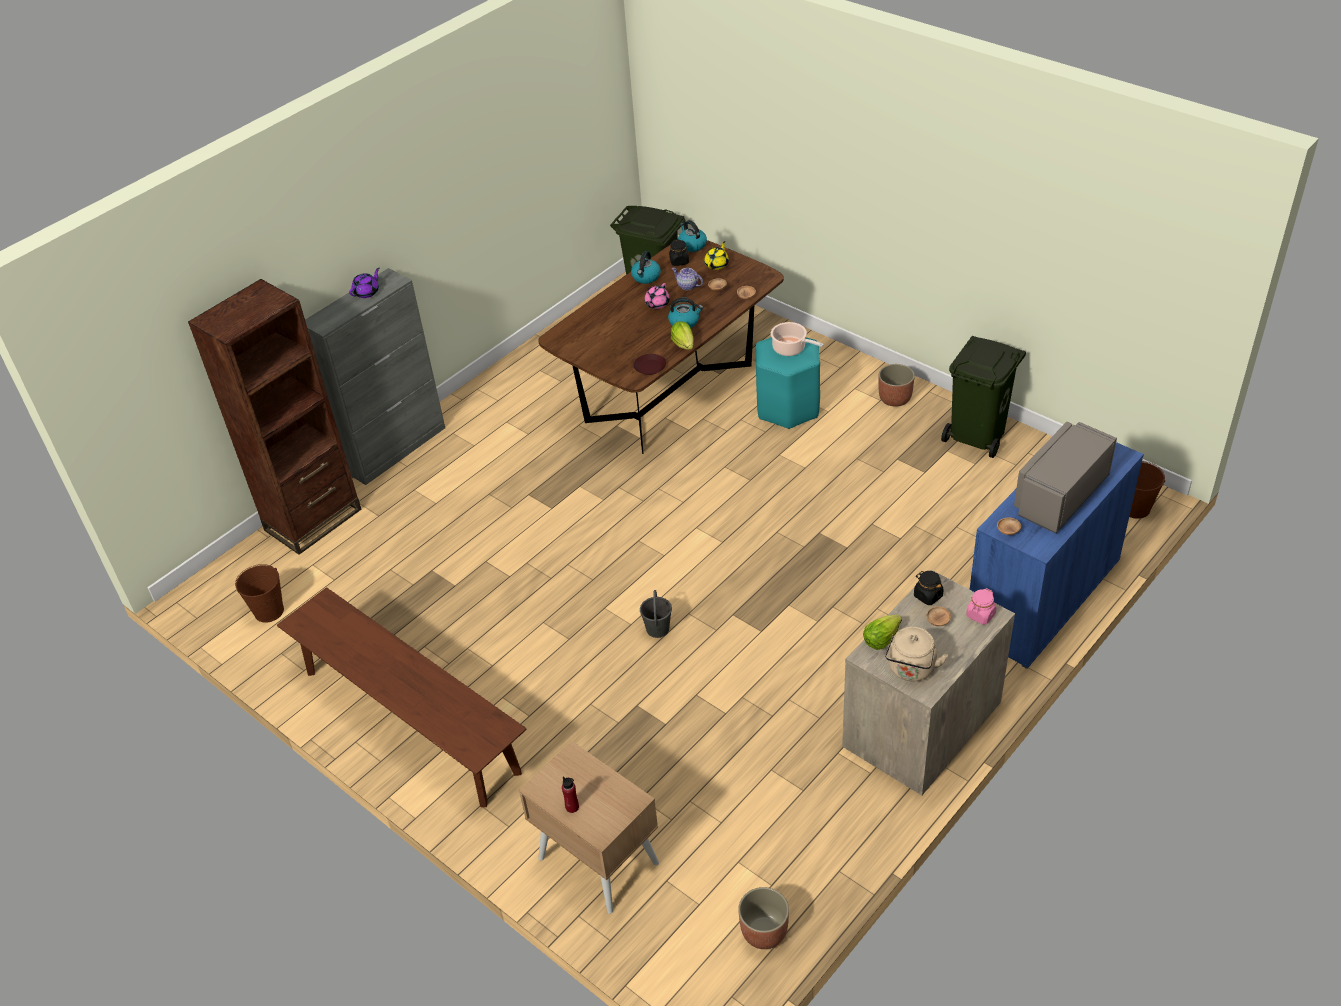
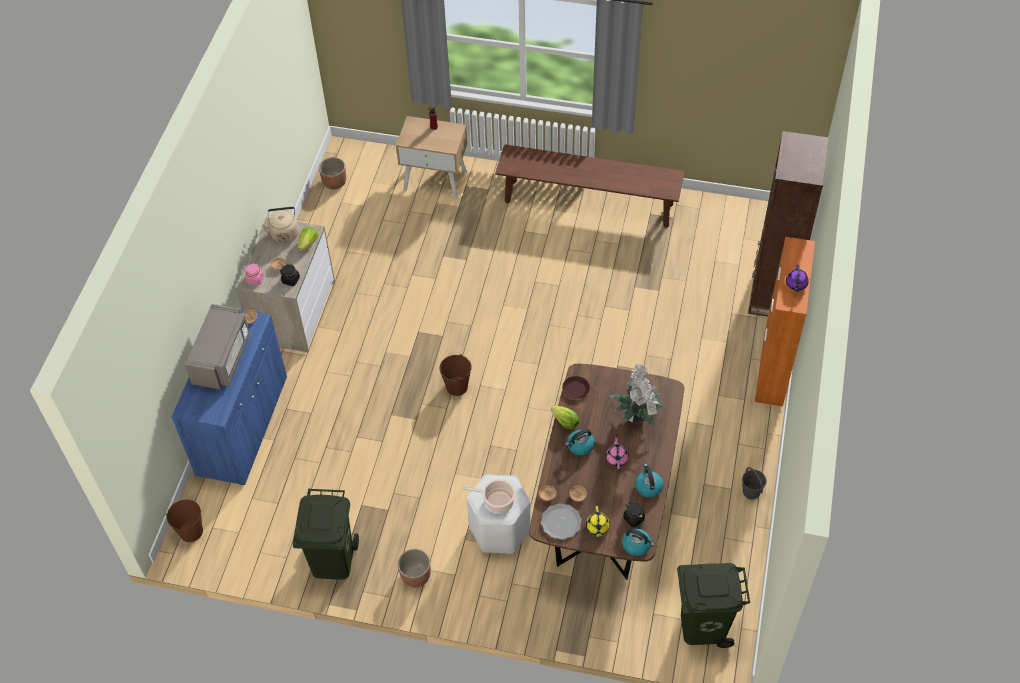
camera: 150 degrees right, 10 degrees up
brown bucket [235,564,284,623] -> brown bucket moved to [439,354,472,396]
grey cabinet [305,268,445,485] -> orange cabinet [755,237,815,407]
grey bucket [640,590,672,638] -> grey bucket moved to [742,467,767,500]
teapot [672,267,703,290] -> none
turquoise stool [756,337,820,429] -> white stool [467,474,531,554]
none -> plate [541,503,582,540]
none -> potted plant [608,364,666,428]

